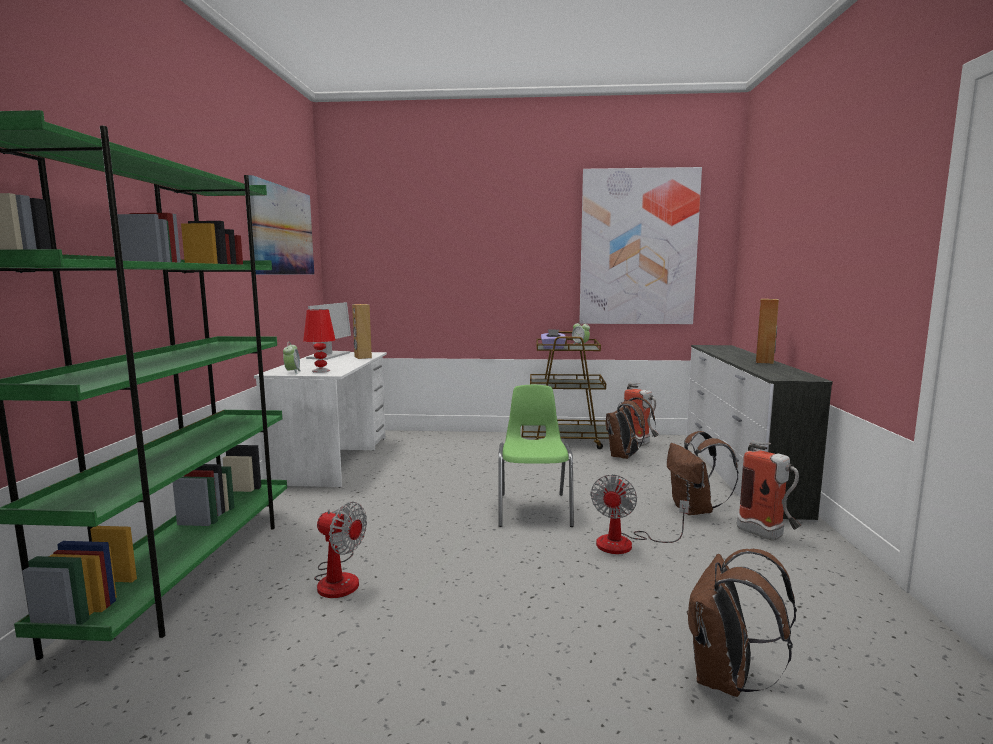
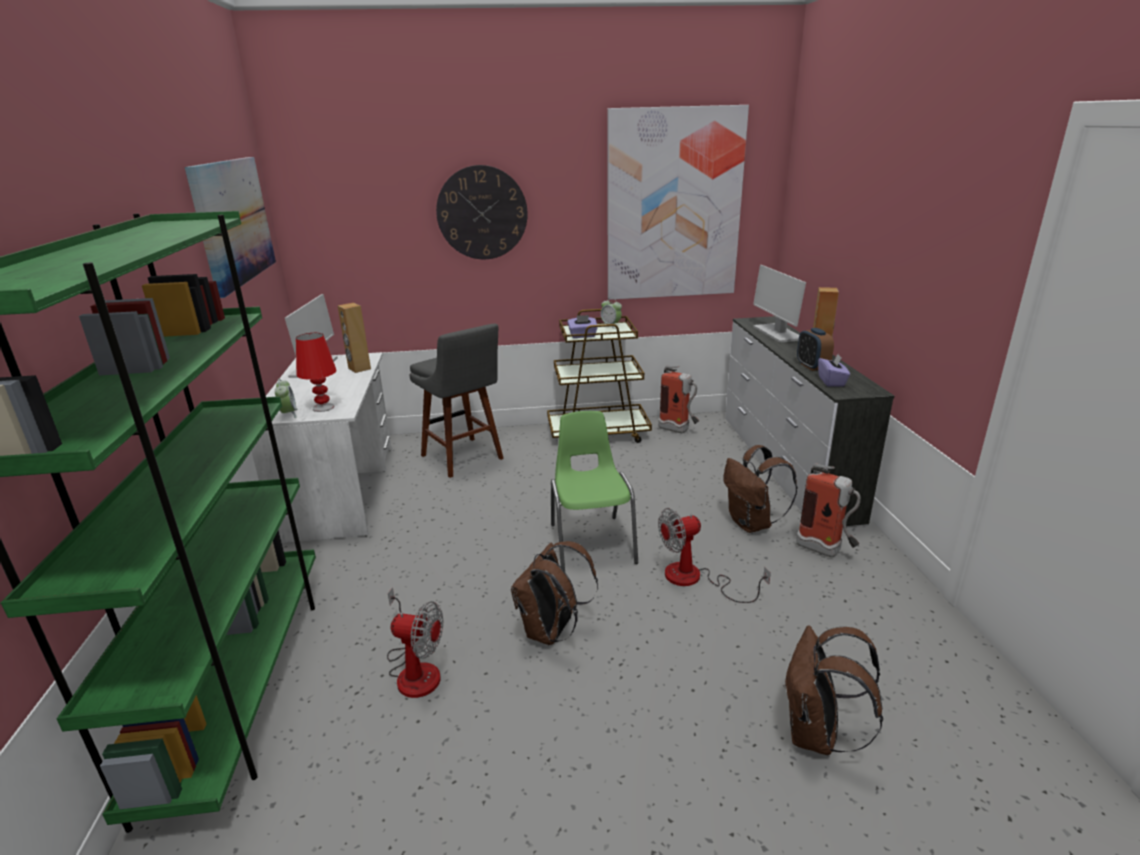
camera: 10 degrees left, 15 degrees up
fan [590,474,689,554] -> fan turned 60 degrees clockwise [658,508,771,603]
brown backpack [606,397,656,459] -> brown backpack moved to [511,541,598,645]
none -> grey stool [410,324,504,478]
none -> wall clock [436,165,528,259]
none -> monitor [753,265,806,343]
none -> alarm clock [797,328,834,371]
none -> purple tissue box [818,354,850,386]

